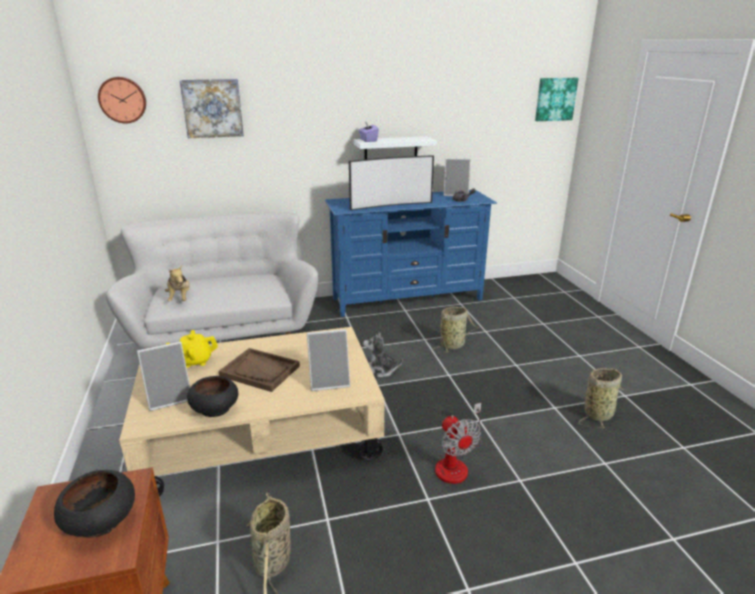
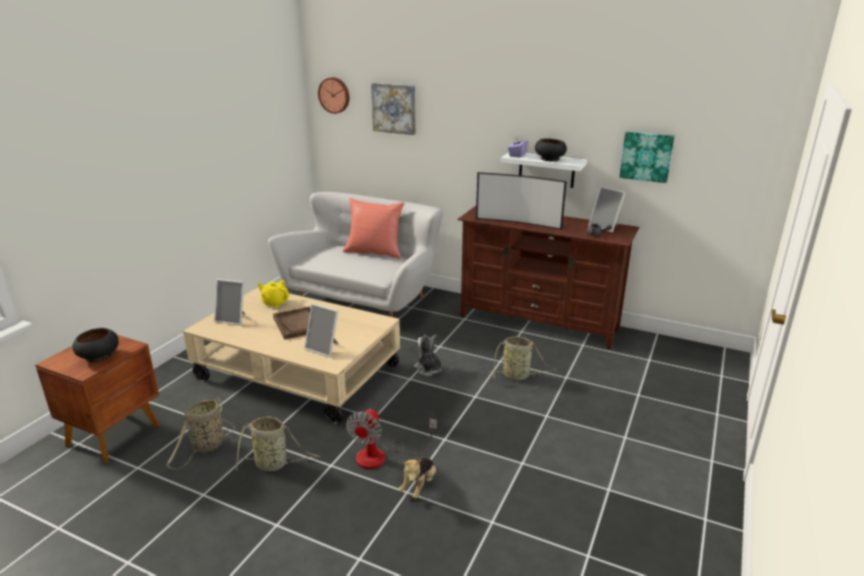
camera: 40 degrees right, 0 degrees up
plush toy [165,265,190,302] -> plush toy moved to [399,457,436,499]
black bowl [187,376,238,417] -> black bowl moved to [535,138,567,161]
blue tv stand [325,190,497,317] -> brown tv stand [457,206,639,350]
picture [535,78,579,121] -> picture moved to [619,131,675,183]
basket [579,368,624,428] -> basket moved to [235,417,320,471]
none -> red pillow [343,198,405,259]

